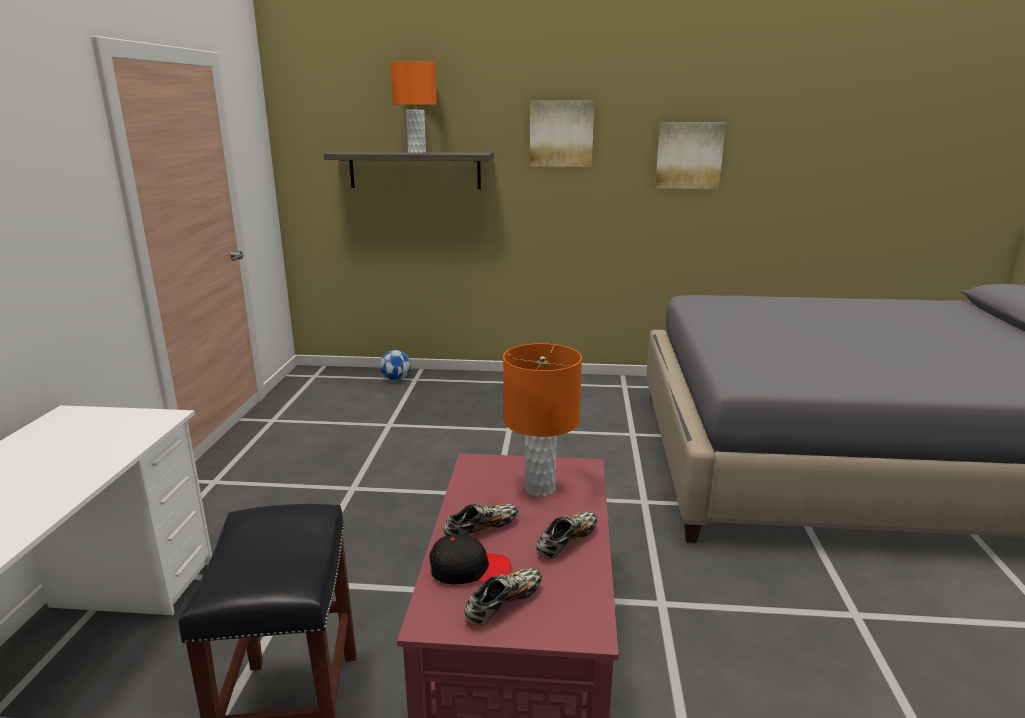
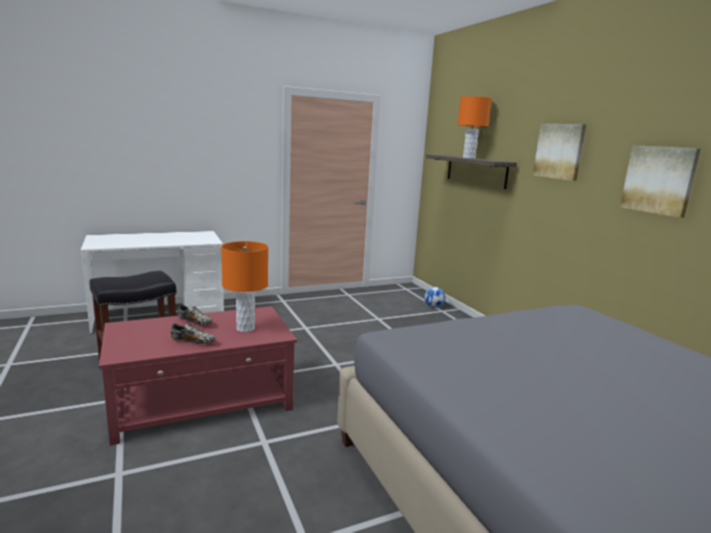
camera: 60 degrees right, 5 degrees down
black cap [429,534,511,585] -> none
shoe [464,568,542,626] -> none

